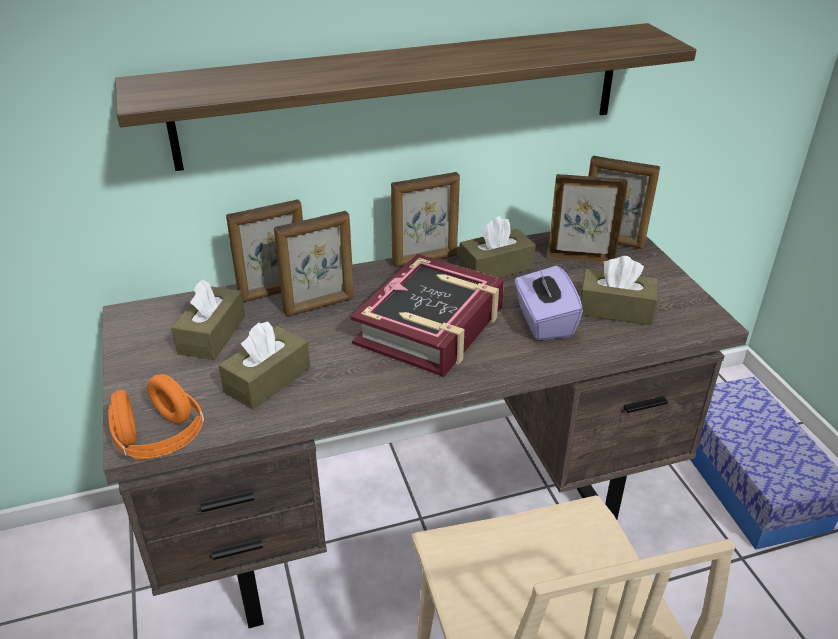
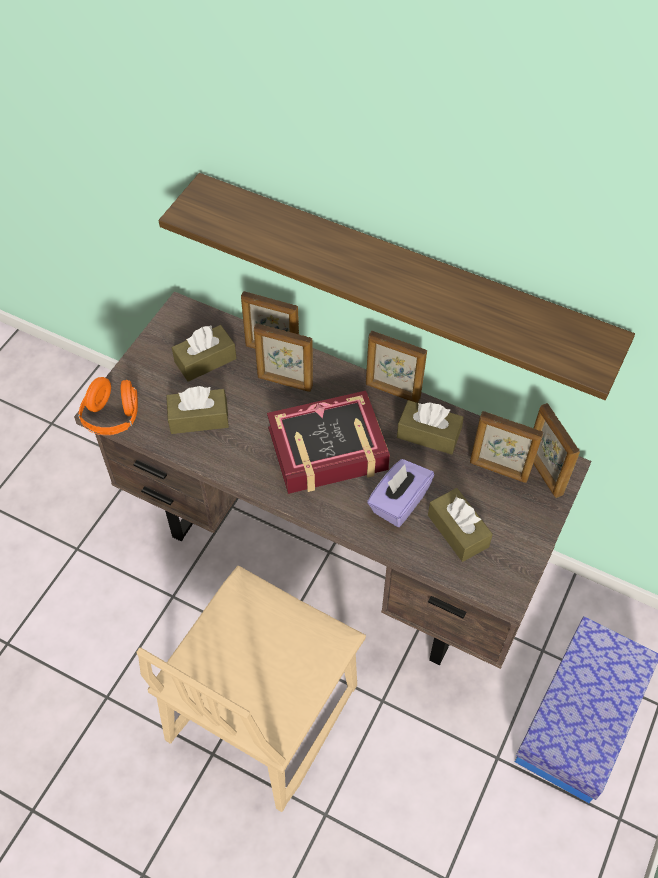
camera: 45 degrees right, 20 degrees up
picture frame [548,174,628,263] -> picture frame turned 150 degrees clockwise [470,411,544,483]

